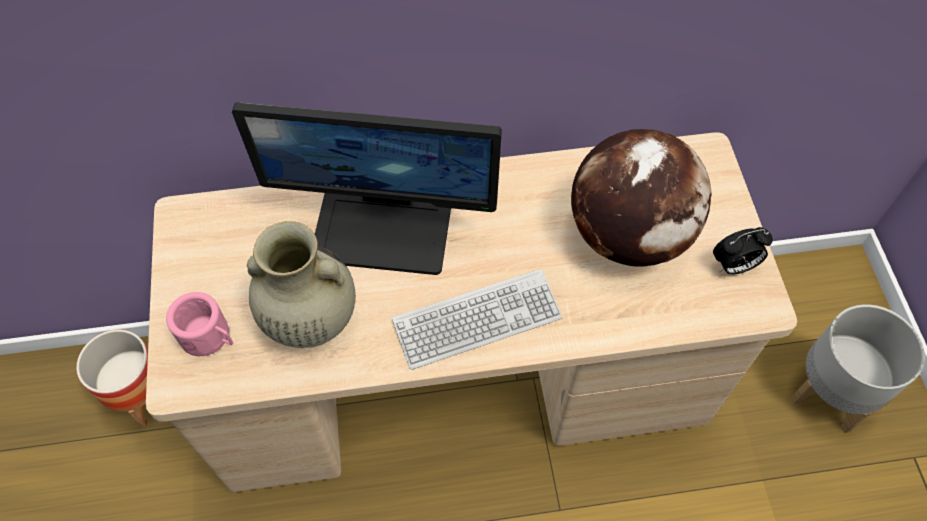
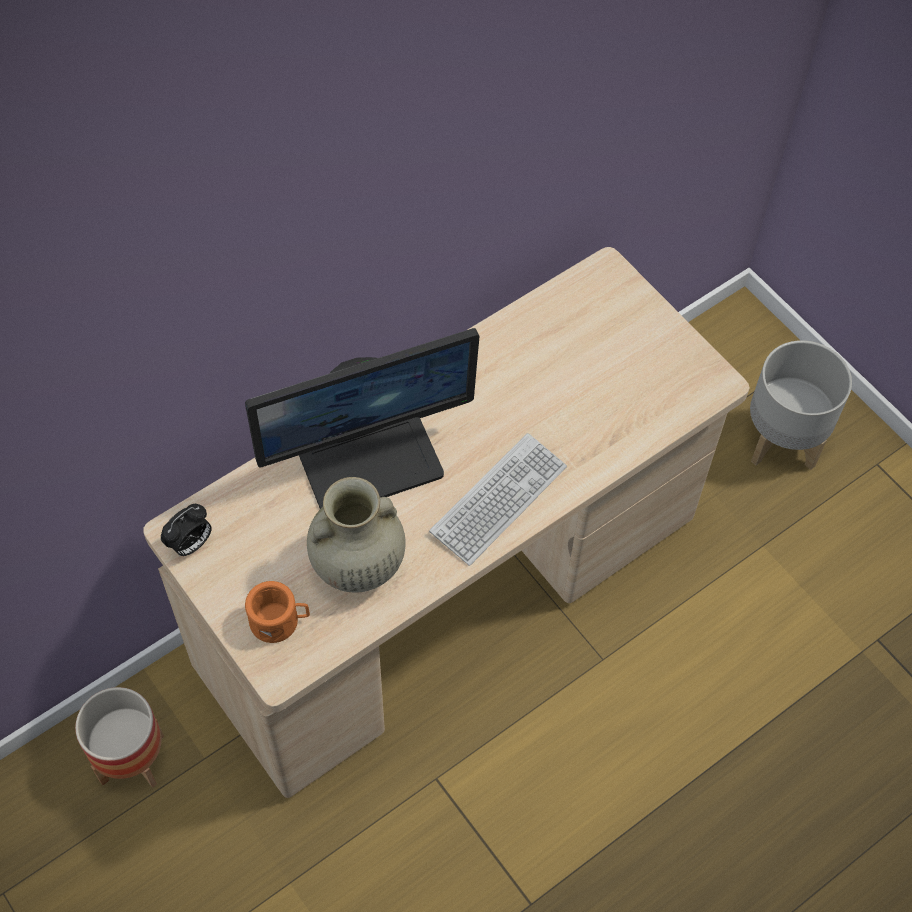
camera: 30 degrees left, 0 degrees up
pink mug [166,292,233,356] -> orange mug [245,581,310,643]
globe [571,129,712,267] -> none
alarm clock [713,227,773,275] -> alarm clock moved to [161,504,212,557]

